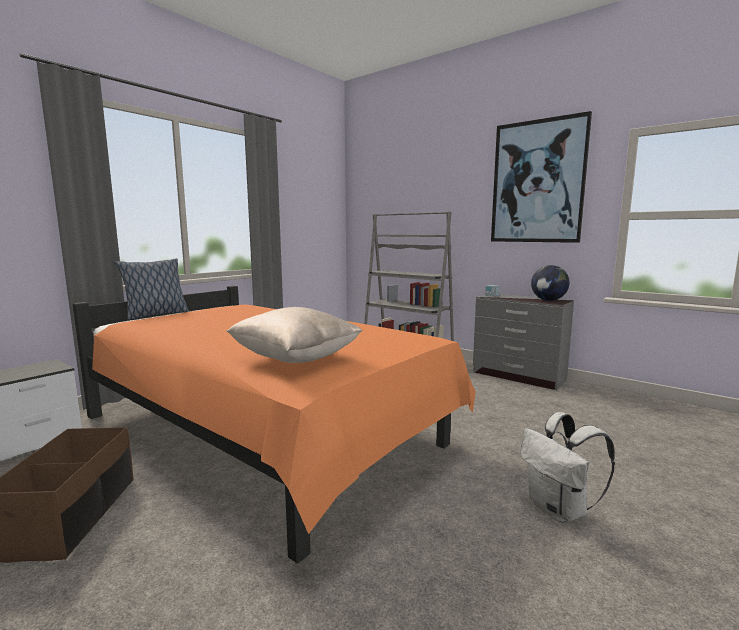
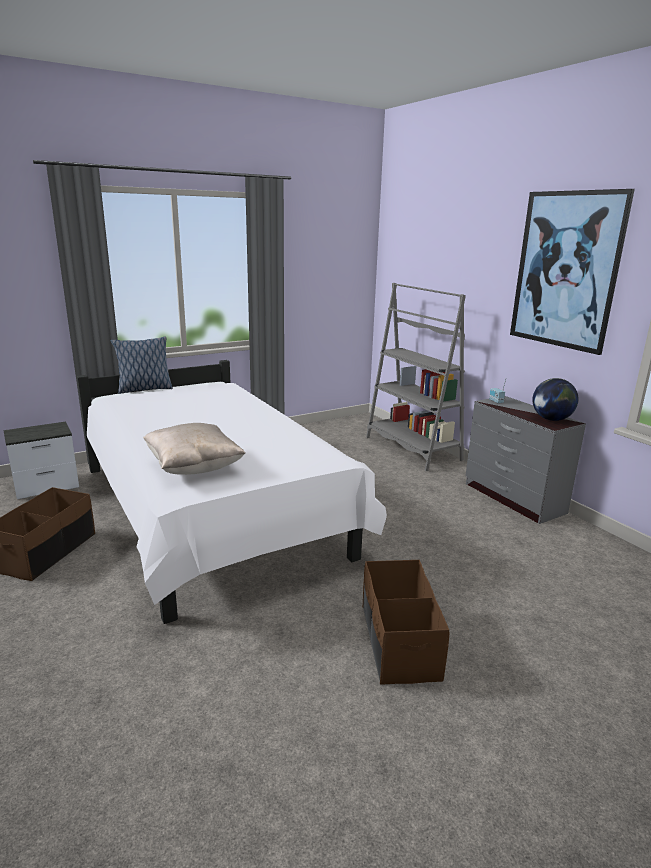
camera: 20 degrees right, 10 degrees up
orange bed [73,286,476,564] -> white bed [77,360,387,624]
white backpack [521,412,615,523] -> brown storage box [363,560,449,685]

